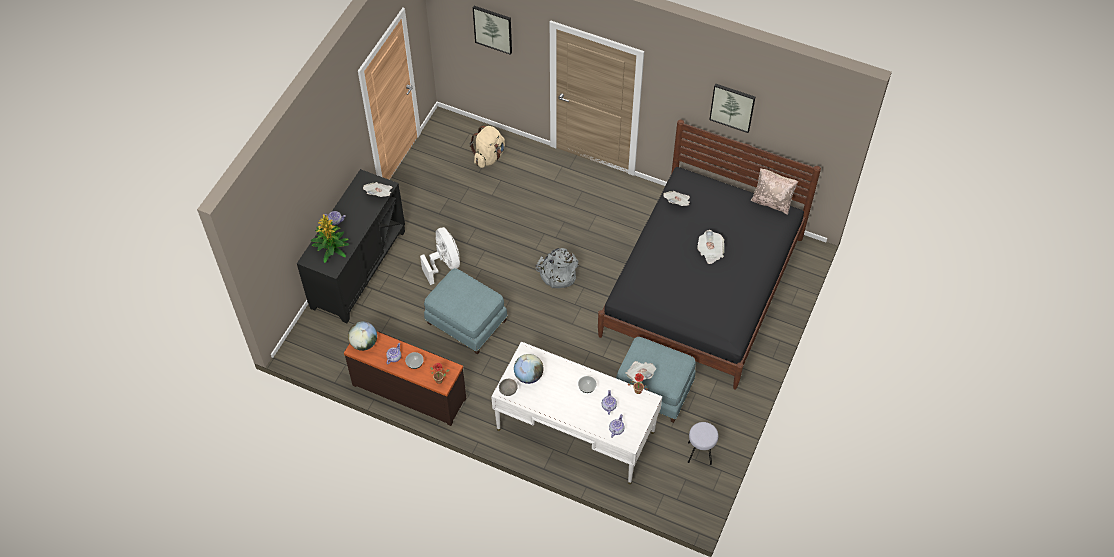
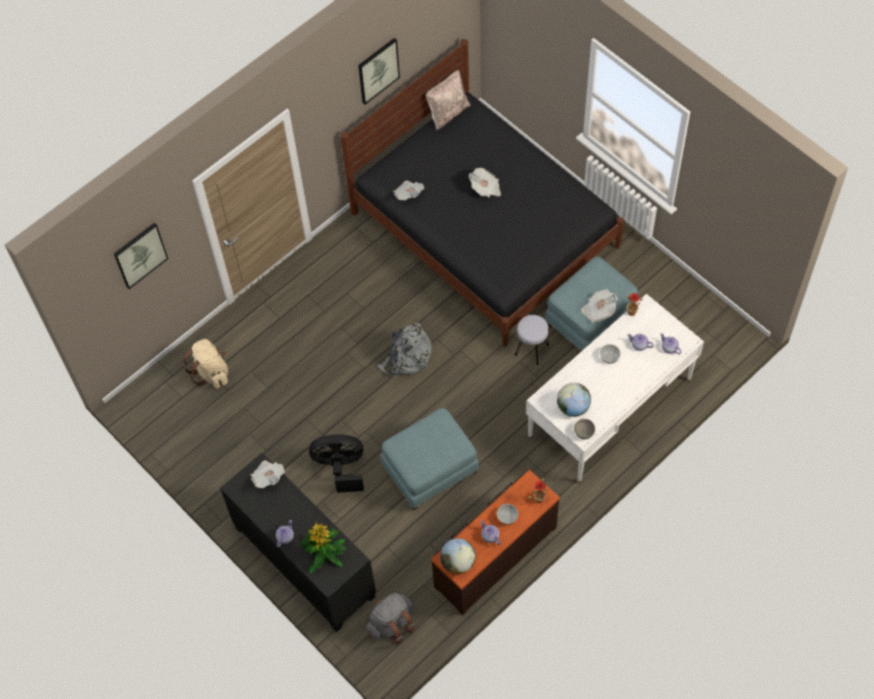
camera: 65 degrees left, 5 degrees up
white fan [420,227,460,285] -> black fan [309,434,364,493]
grey stool [688,422,718,465] -> grey stool moved to [515,315,549,365]
none -> grey backpack [367,593,415,644]

